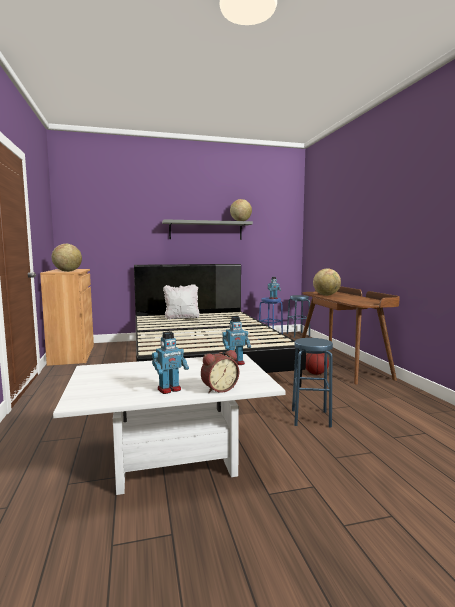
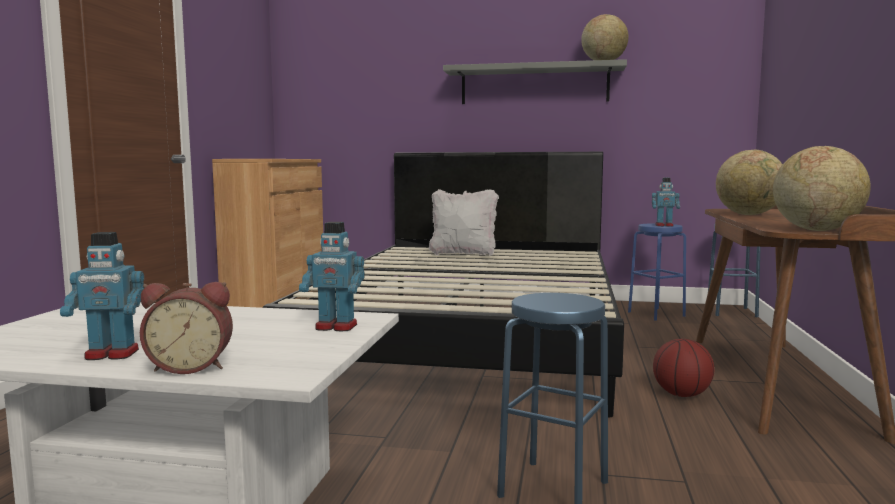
camera: 25 degrees right, 0 degrees up
globe [52,244,82,272] -> globe moved to [773,146,871,231]

